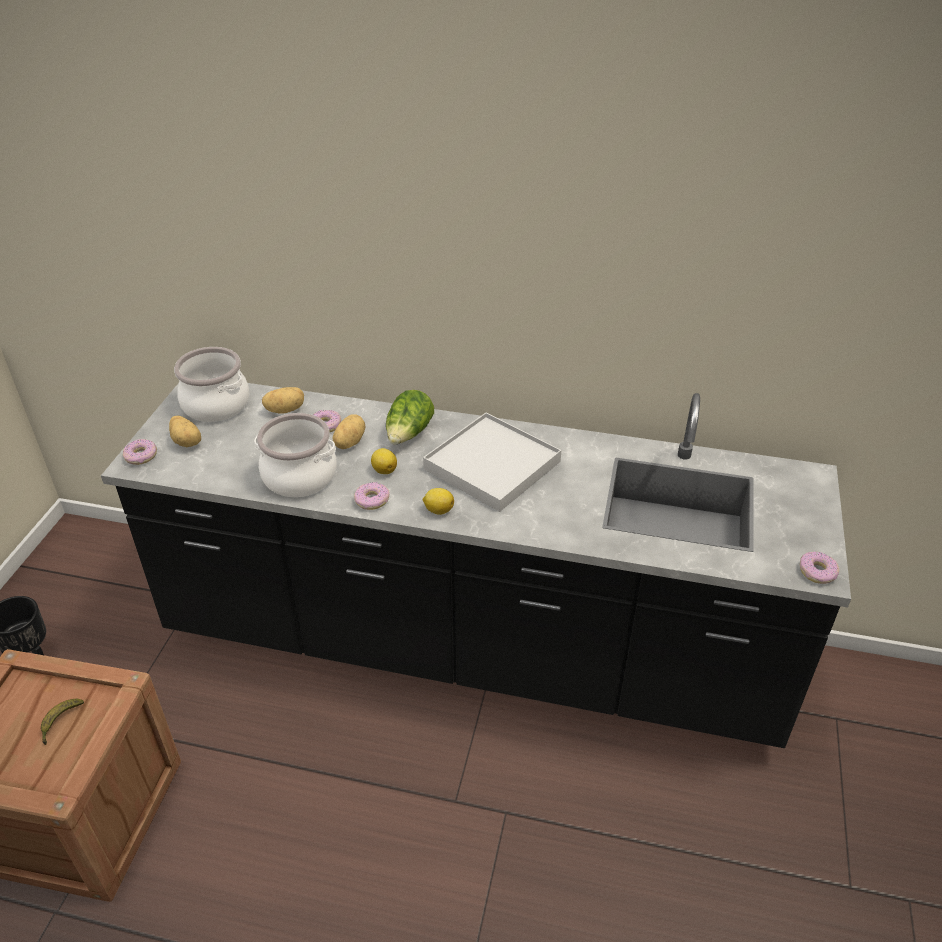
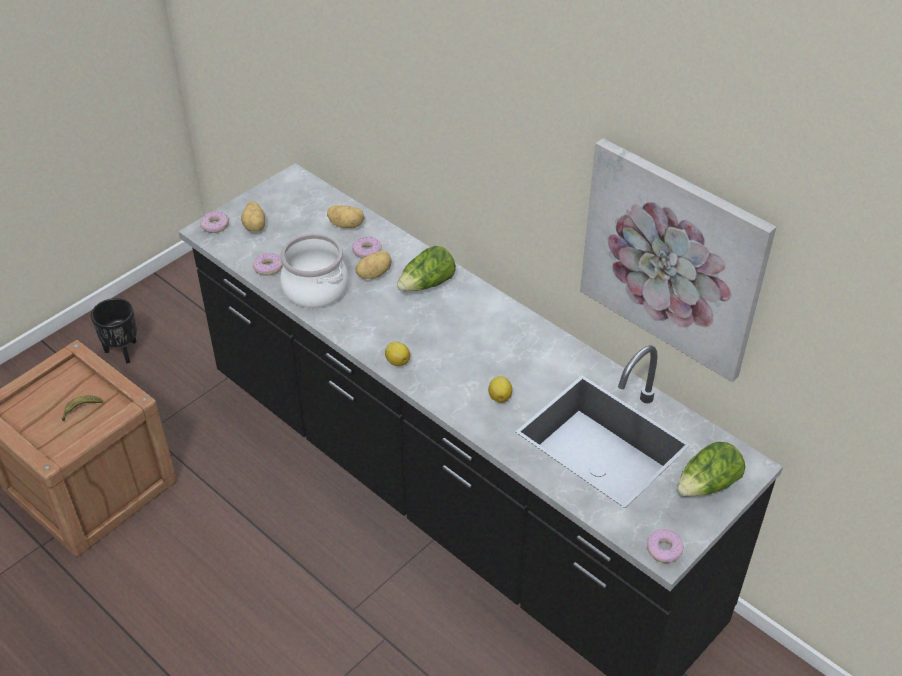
camera: 30 degrees right, 5 degrees up
cooking pot [174,347,249,422] -> none
donut [354,482,390,510] -> donut moved to [253,253,283,276]
lemon [371,448,397,474] -> lemon moved to [488,376,512,403]
white tray [423,413,561,512] -> none
none -> picture [580,138,776,382]
none -> lettuce [677,442,745,496]

